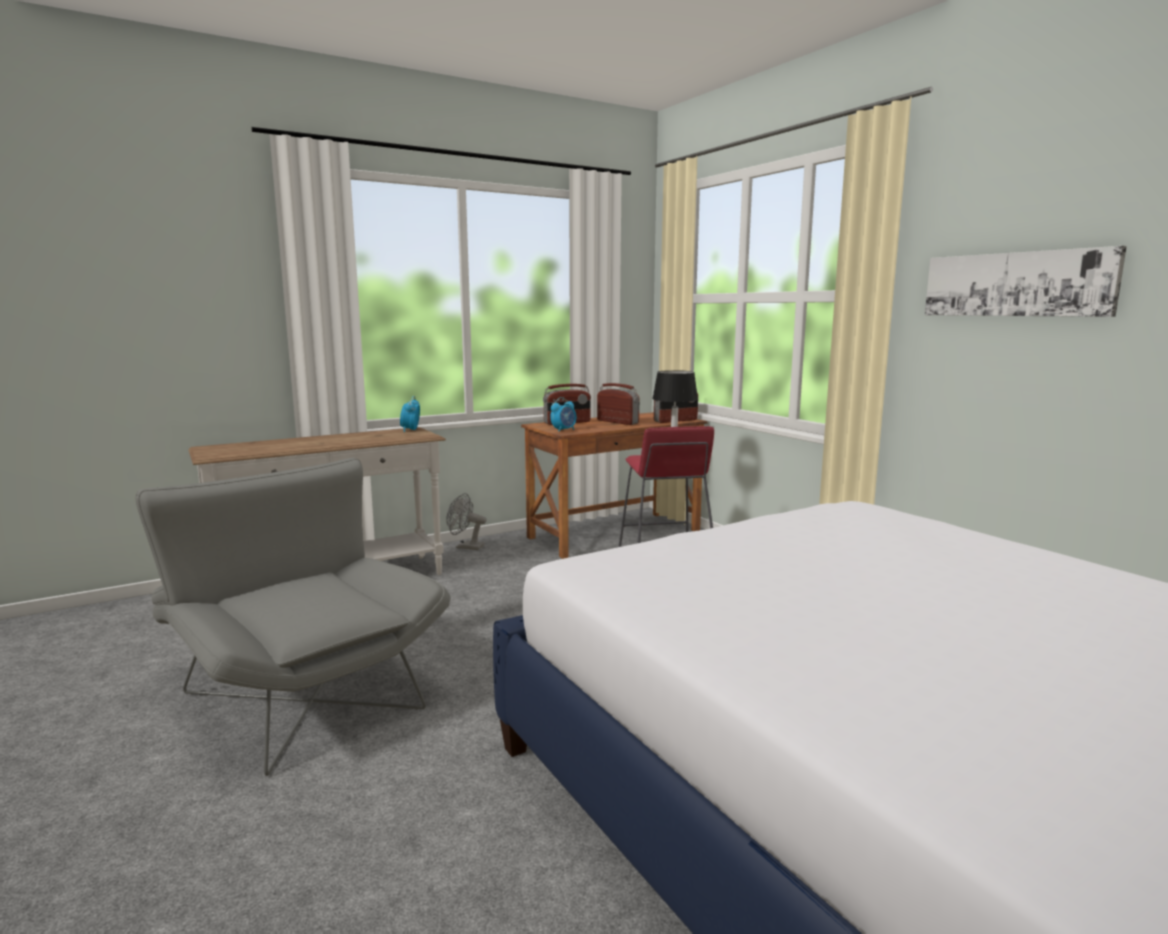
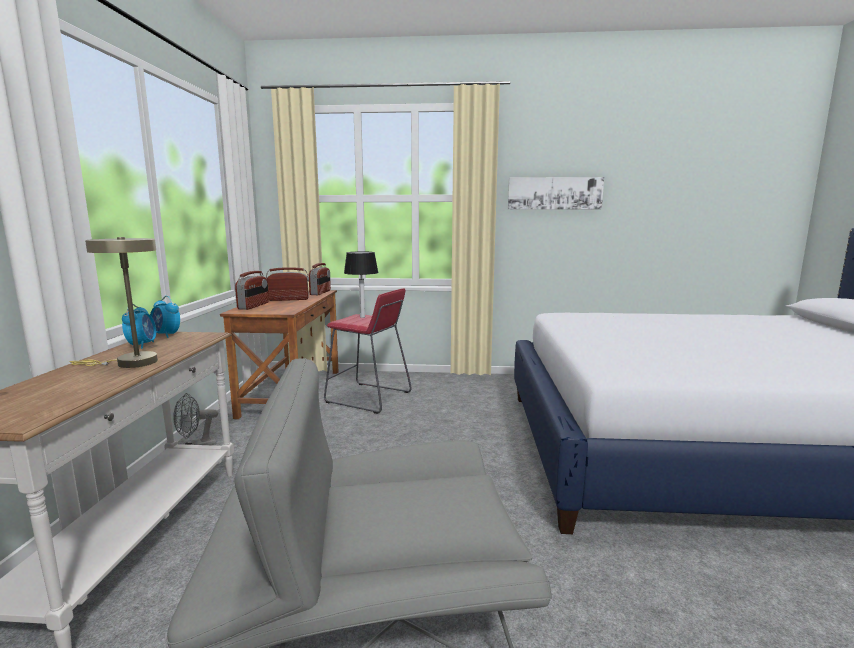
camera: 55 degrees left, 0 degrees up
alarm clock [550,397,576,432] -> alarm clock moved to [122,304,156,349]
none -> beige table lamp [69,237,158,368]

